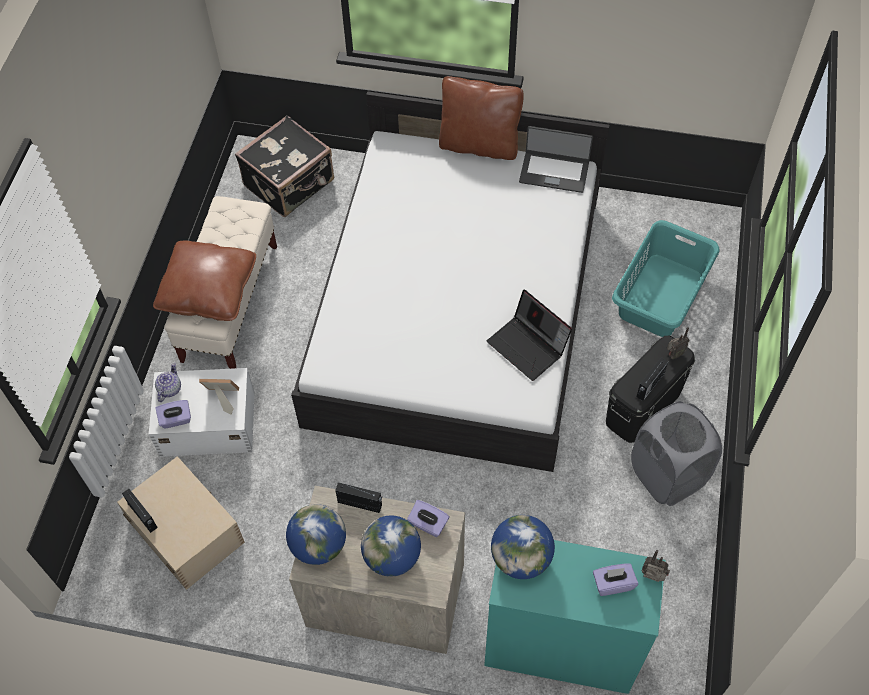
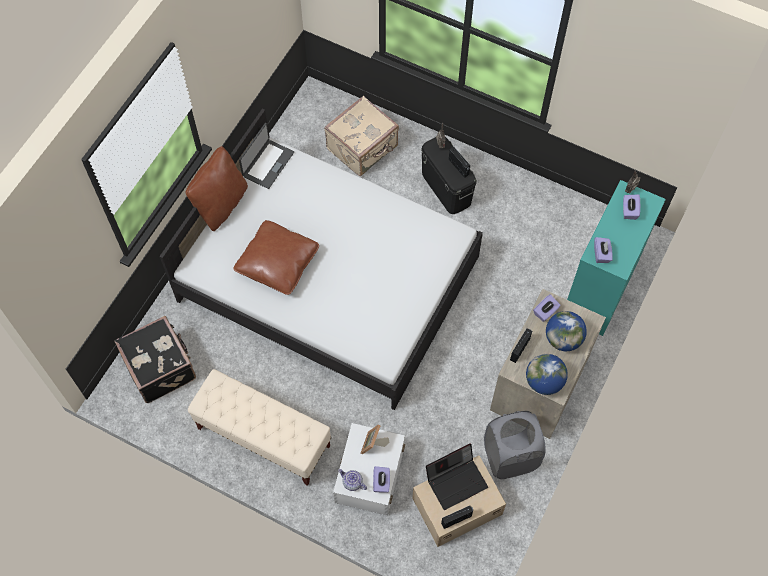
camera: 75 degrees left, 5 degrees up
brown pillow [153,241,256,321] -> brown pillow moved to [233,220,319,295]
laptop [487,289,572,381] -> laptop moved to [426,443,488,510]
globe [491,515,555,579] -> purple tissue box [594,237,613,263]
turquoise laundry basket [612,220,720,337] -> beige suitcase [324,96,399,176]
grey laundry basket [631,401,722,506] -> grey laundry basket moved to [484,411,546,479]

